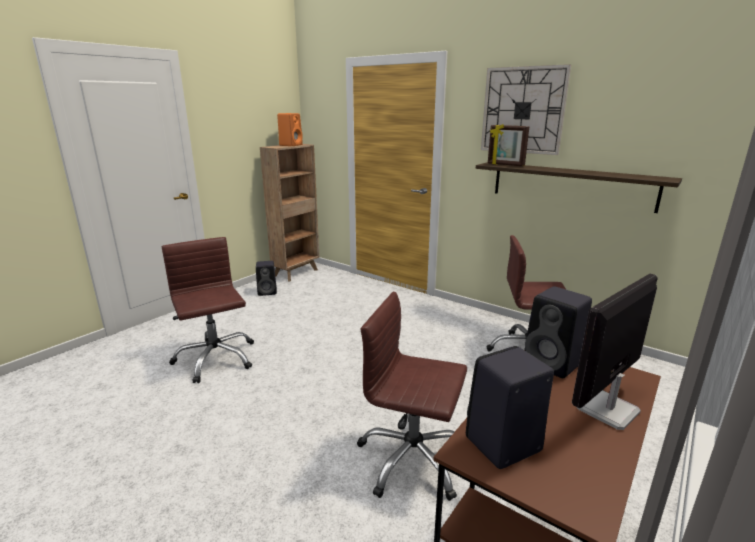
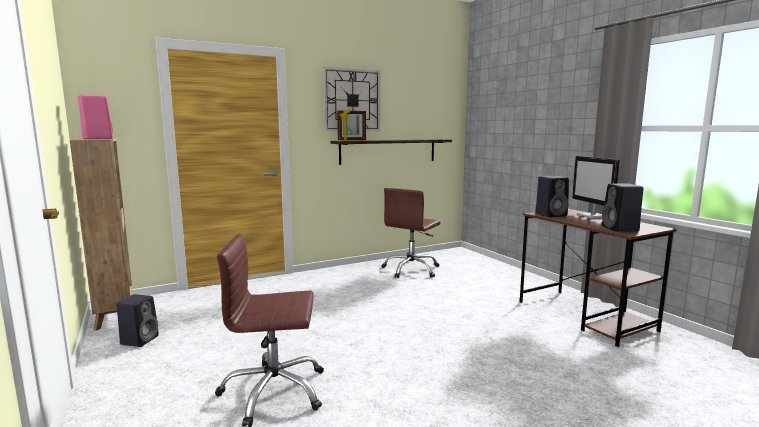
camera: 65 degrees left, 10 degrees down
orange speaker [277,113,303,146] -> pink speaker [78,95,113,139]
brown office chair [357,292,467,501] -> none

